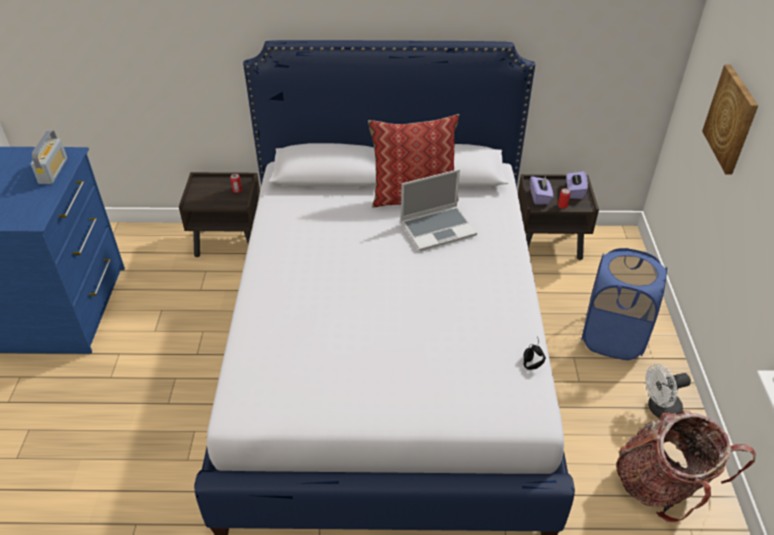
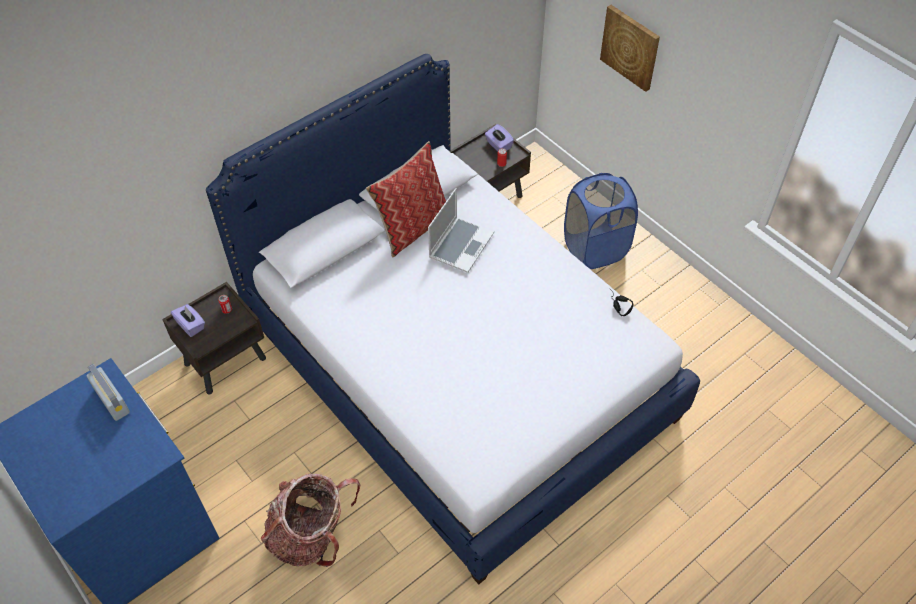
camera: 40 degrees left, 10 degrees up
purple tissue box [530,176,553,205] -> purple tissue box moved to [171,304,205,337]
backpack [616,410,756,523] -> backpack moved to [261,473,360,567]
white fan [645,364,691,418] -> none

